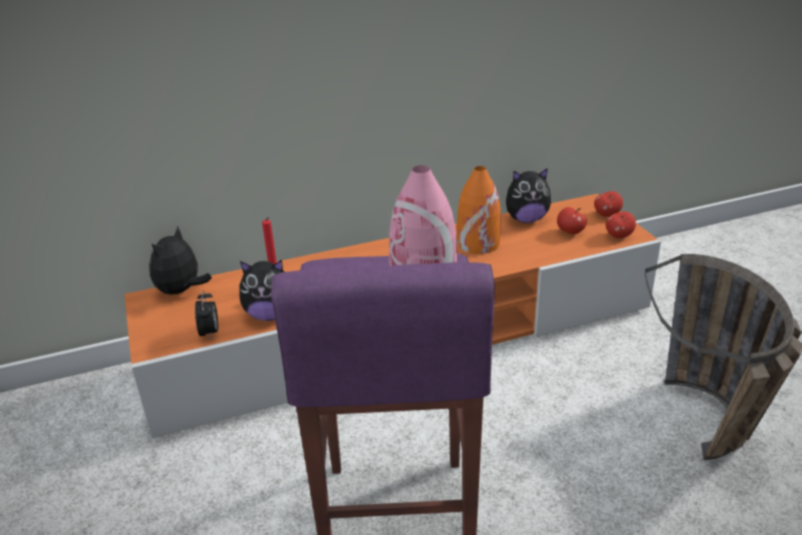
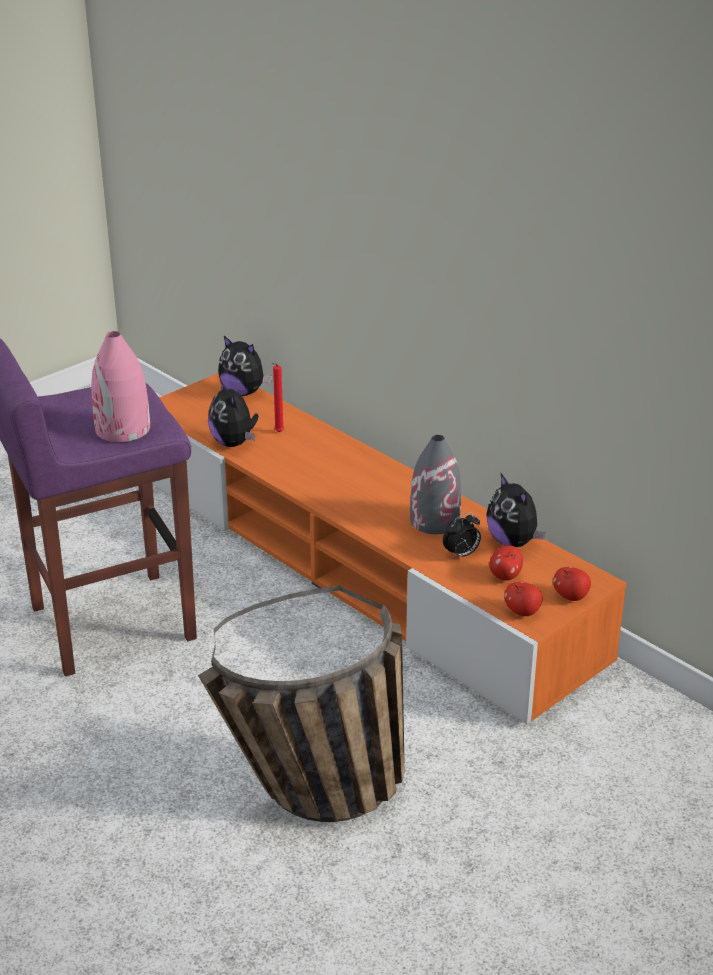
camera: 65 degrees right, 0 degrees up
plush toy [149,226,212,294] -> plush toy turned 150 degrees counterclockwise [218,336,272,396]
alarm clock [195,291,218,339] -> alarm clock moved to [443,512,481,560]
orange vase [457,166,501,254] -> grey vase [410,435,461,534]

